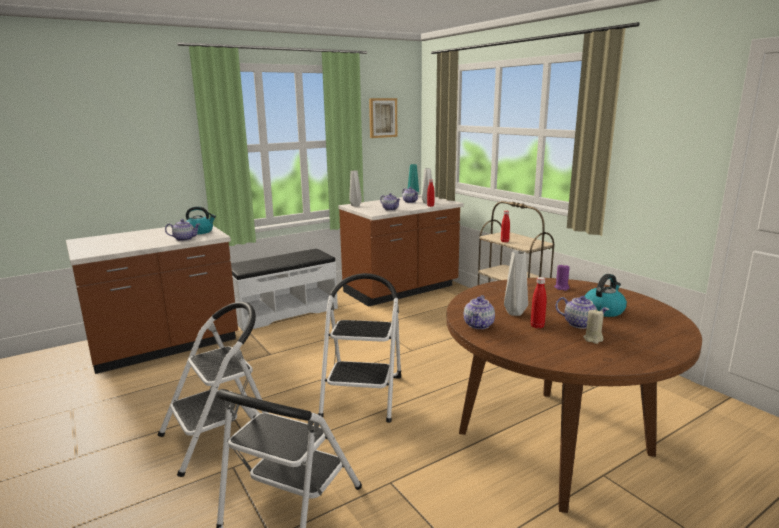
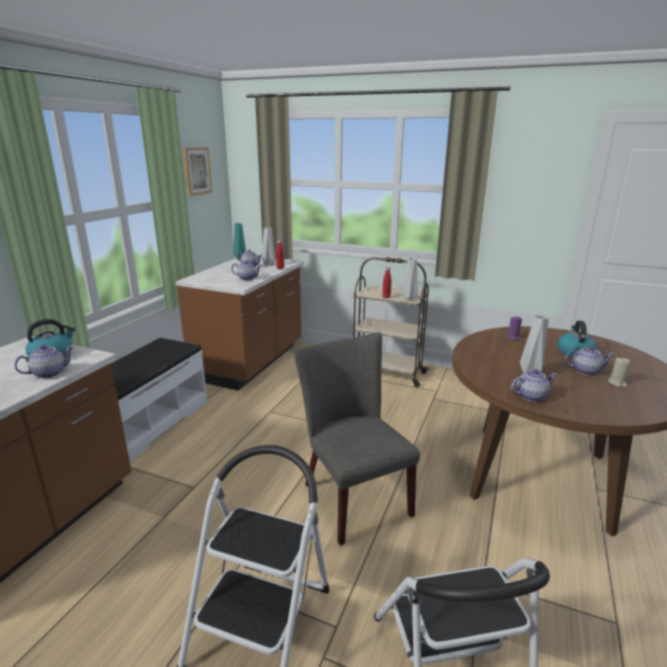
camera: 35 degrees left, 5 degrees up
step ladder [318,273,401,423] -> grey chair [294,332,420,545]
grey vase [349,171,362,206] -> grey vase moved to [402,258,418,301]
teapot [464,295,495,329] -> teapot turned 90 degrees counterclockwise [511,369,557,402]
red bottle [531,277,547,329] -> none

